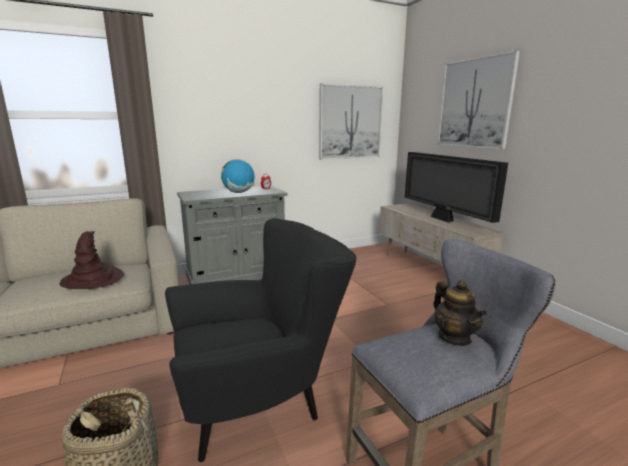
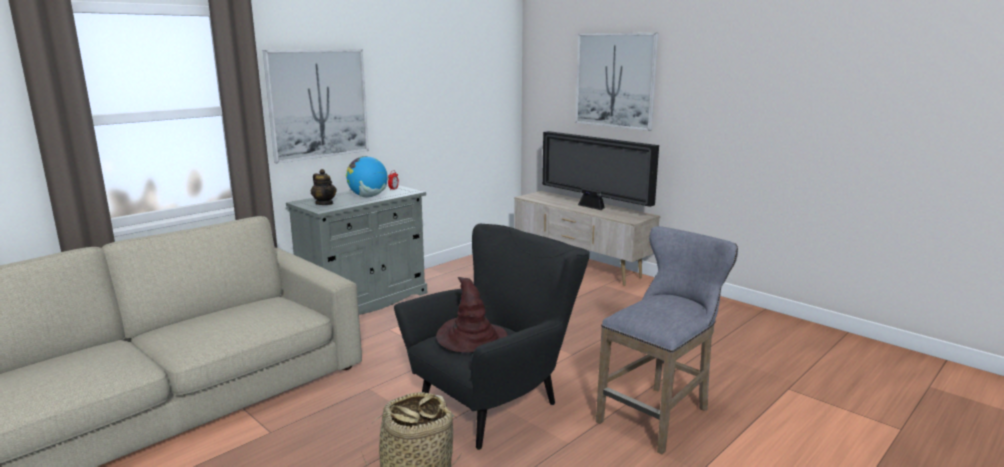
camera: 20 degrees left, 0 degrees up
brown hat [60,231,124,289] -> brown hat moved to [436,277,508,352]
picture [319,83,383,160] -> picture moved to [263,49,369,164]
teapot [434,280,487,346] -> teapot moved to [311,169,337,205]

